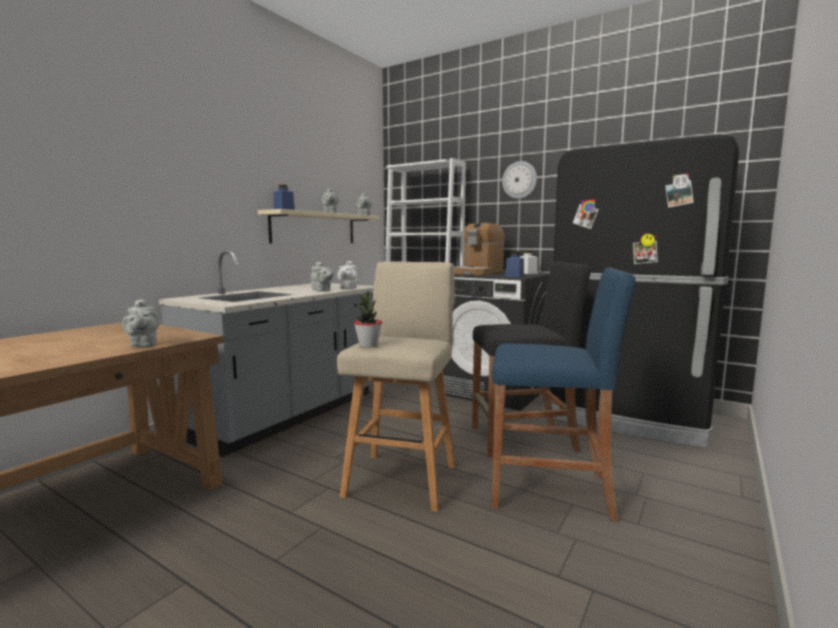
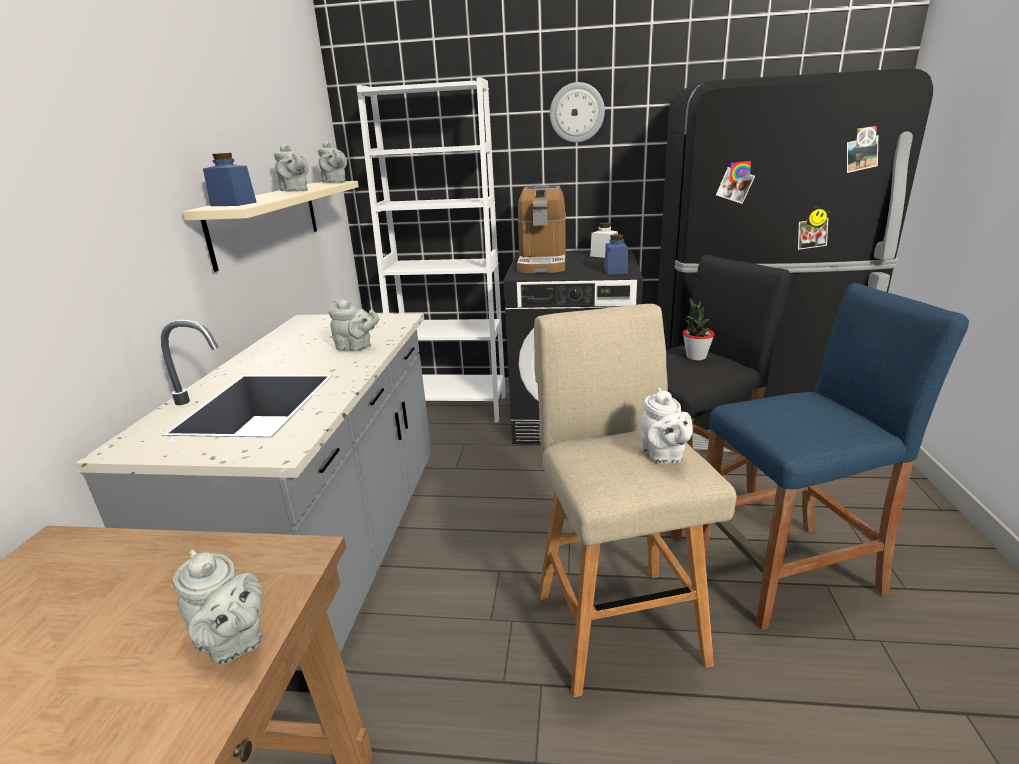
camera: 25 degrees left, 15 degrees up
white teapot [337,261,357,289] -> white teapot moved to [641,387,693,463]
potted plant [354,290,382,348] -> potted plant moved to [683,298,715,361]

